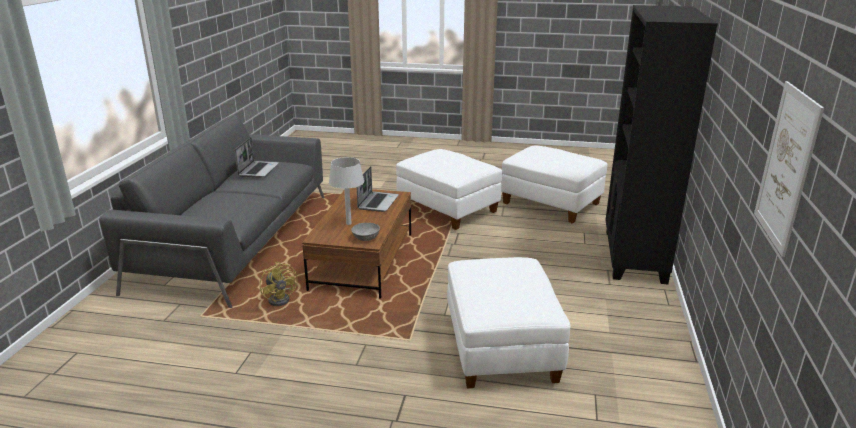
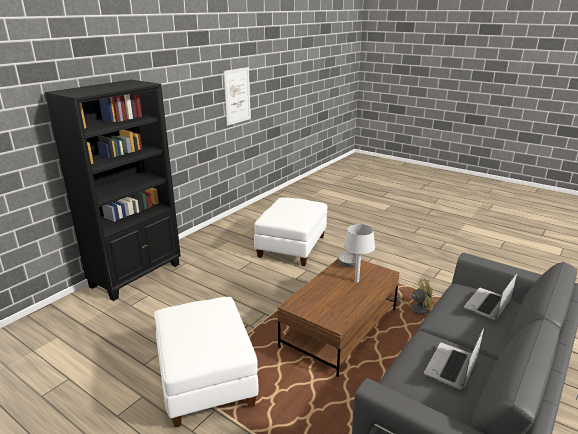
camera: 155 degrees left, 0 degrees up
yellow fan [260,262,298,306] -> yellow fan turned 90 degrees clockwise [390,279,435,315]
laptop [357,166,399,212] -> laptop moved to [464,273,517,320]
white ottoman [501,146,607,223] -> none

